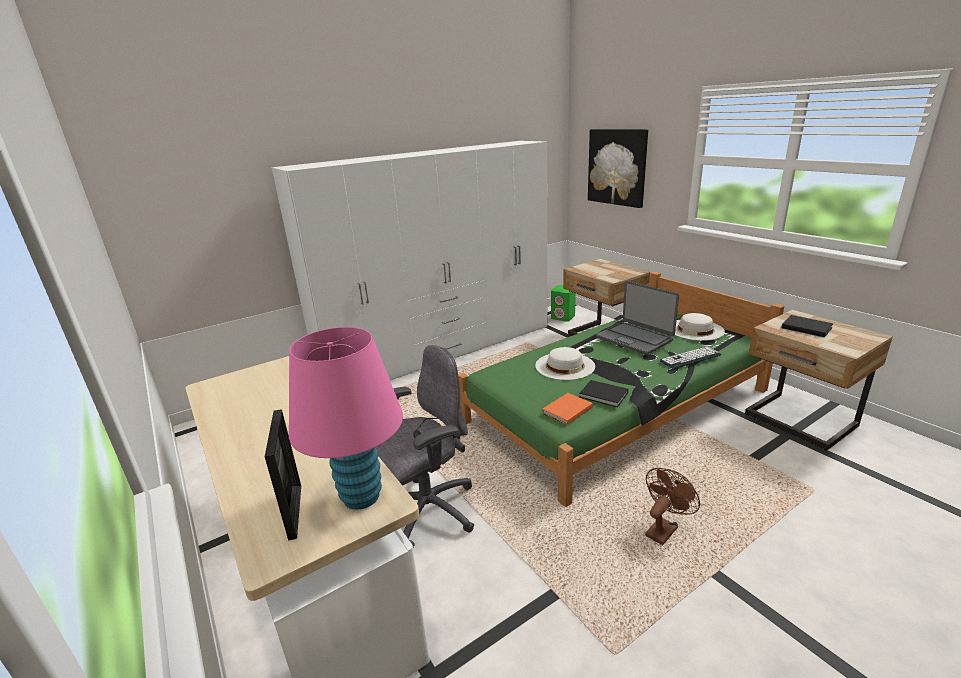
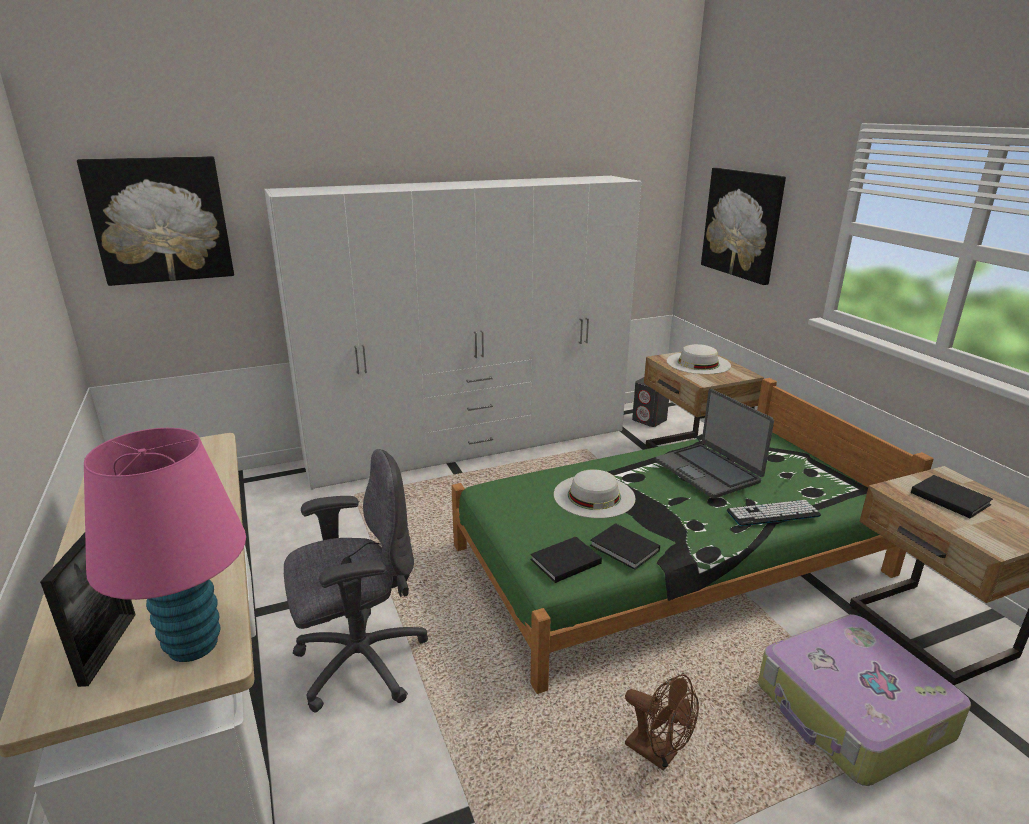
camera: 10 degrees right, 0 degrees up
orange book [543,393,593,425] -> black book [531,537,602,583]
green speaker [551,285,576,322] -> grey speaker [632,377,669,427]
brown fan [645,468,700,545] -> brown fan turned 75 degrees clockwise [625,674,699,771]
white hat [675,313,725,341] -> white hat moved to [667,344,731,374]
none -> picture [77,156,234,286]
none -> suitcase [758,614,971,786]

